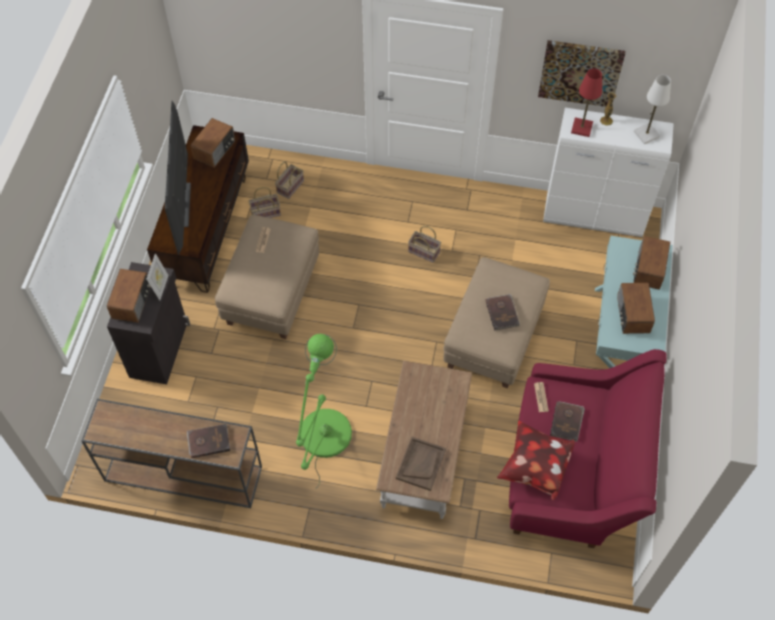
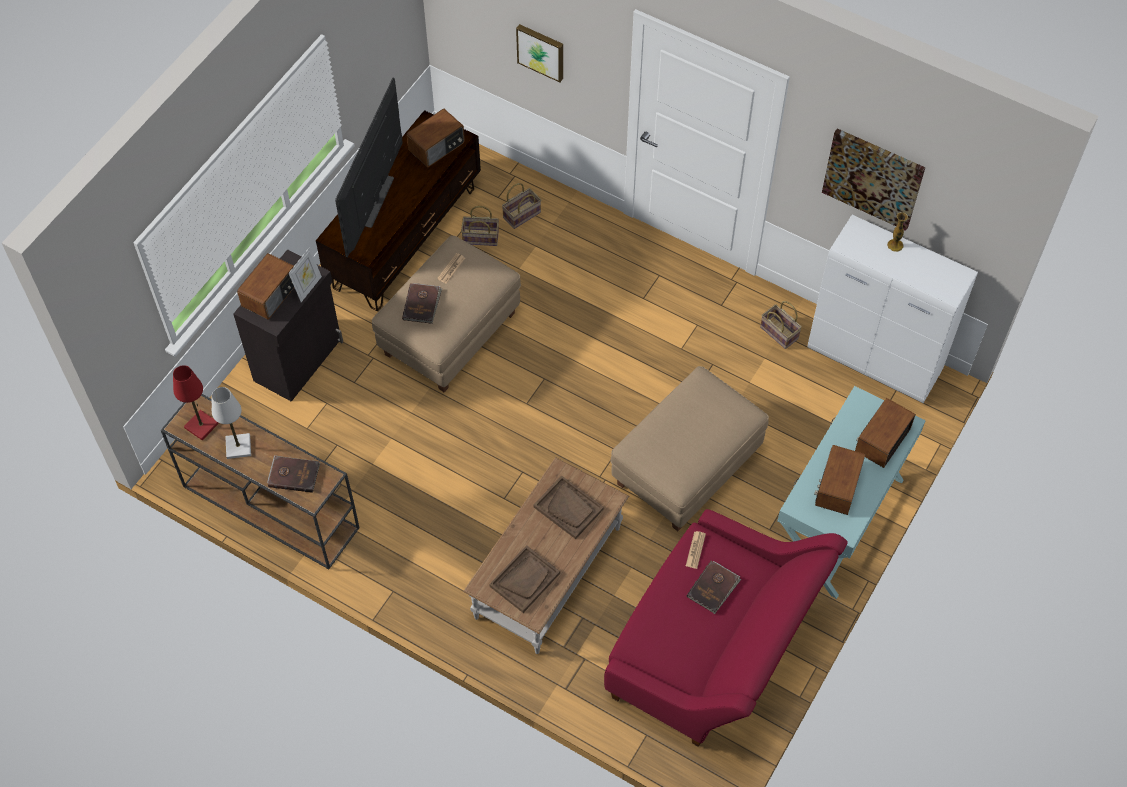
camera: 20 degrees right, 0 degrees up
green floor lamp [296,334,352,489] -> none
basket [408,226,441,263] -> basket moved to [760,301,802,349]
brown book [485,294,520,331] -> brown book moved to [402,283,442,324]
pillow [497,421,575,500] -> none
red table lamp [571,68,602,137] -> red table lamp moved to [173,365,219,440]
white table lamp [634,75,671,144] -> white table lamp moved to [212,387,251,459]
none -> picture [516,24,563,82]
none -> brown tray [533,475,604,539]

